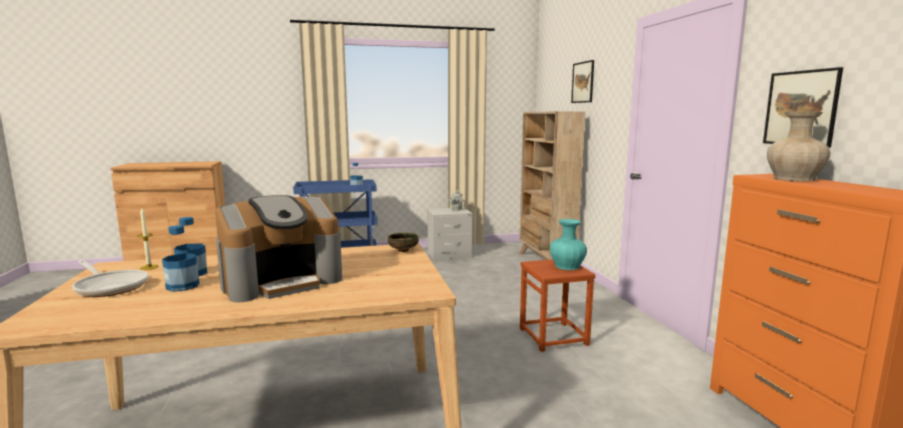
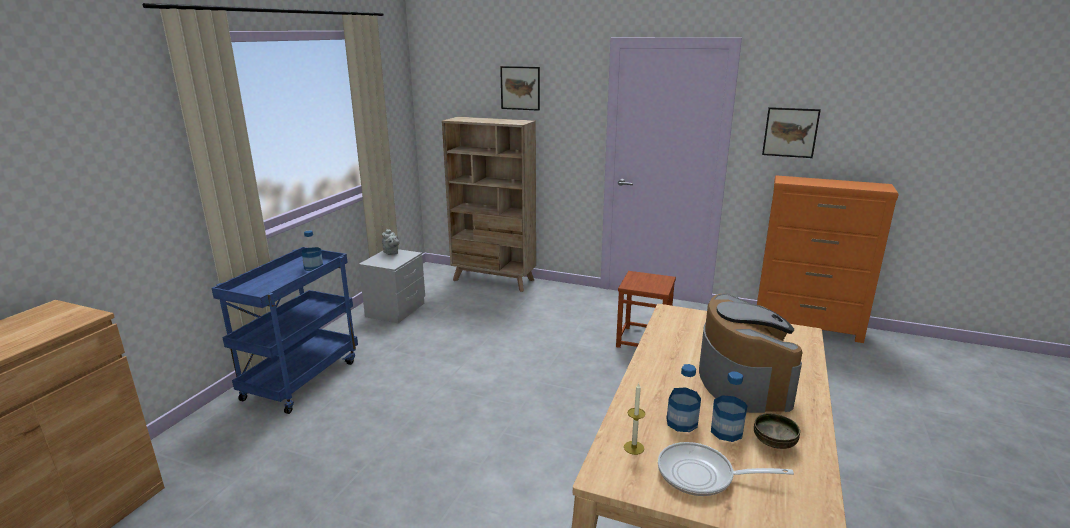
camera: 55 degrees left, 10 degrees up
frying pan [72,260,149,297] -> frying pan turned 150 degrees counterclockwise [658,442,794,496]
bowl [388,232,419,252] -> bowl moved to [754,413,800,449]
turquoise vase [550,219,587,270] -> none
beige vase [767,112,830,181] -> none

